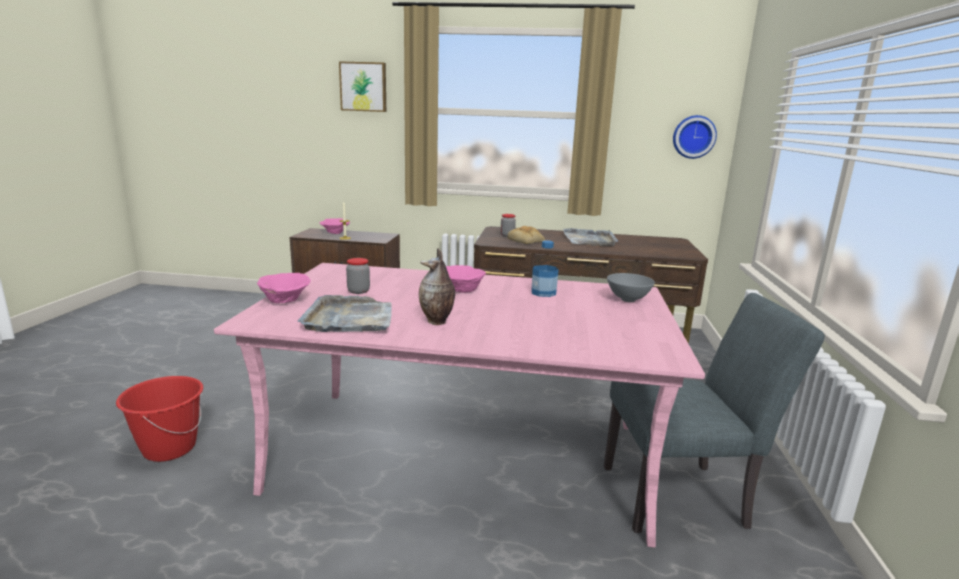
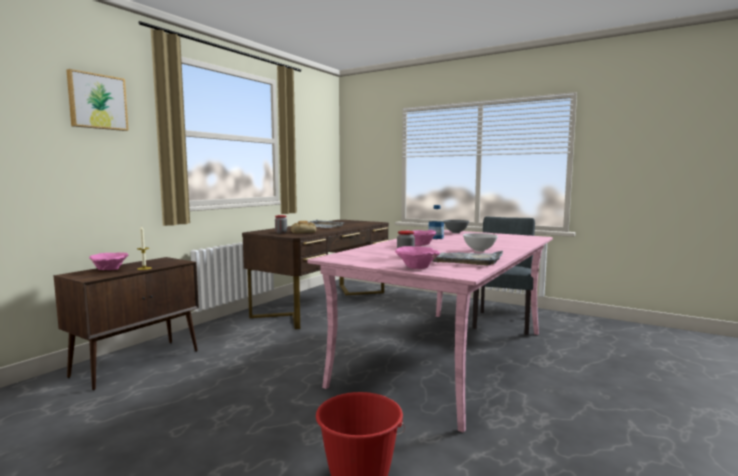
camera: 65 degrees left, 10 degrees down
vase [419,248,455,325] -> white bowl [463,233,498,252]
wall clock [673,115,717,159] -> none

